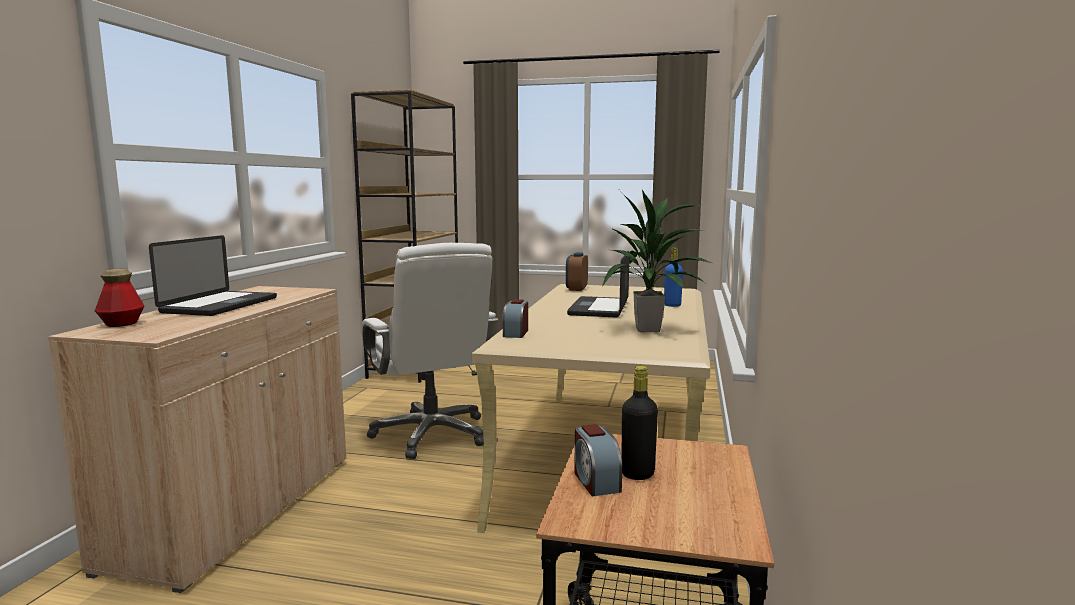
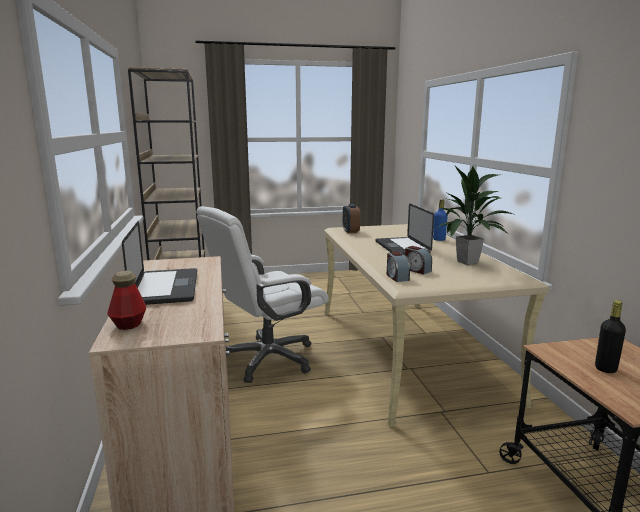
camera: 25 degrees left, 5 degrees up
white office chair [362,243,498,459] -> white office chair turned 105 degrees clockwise [196,206,329,383]
alarm clock [574,424,622,497] -> alarm clock moved to [405,246,432,275]

